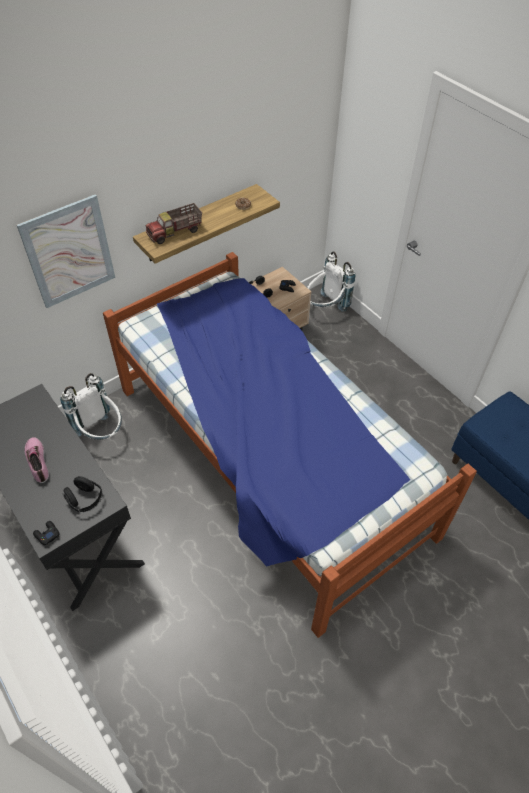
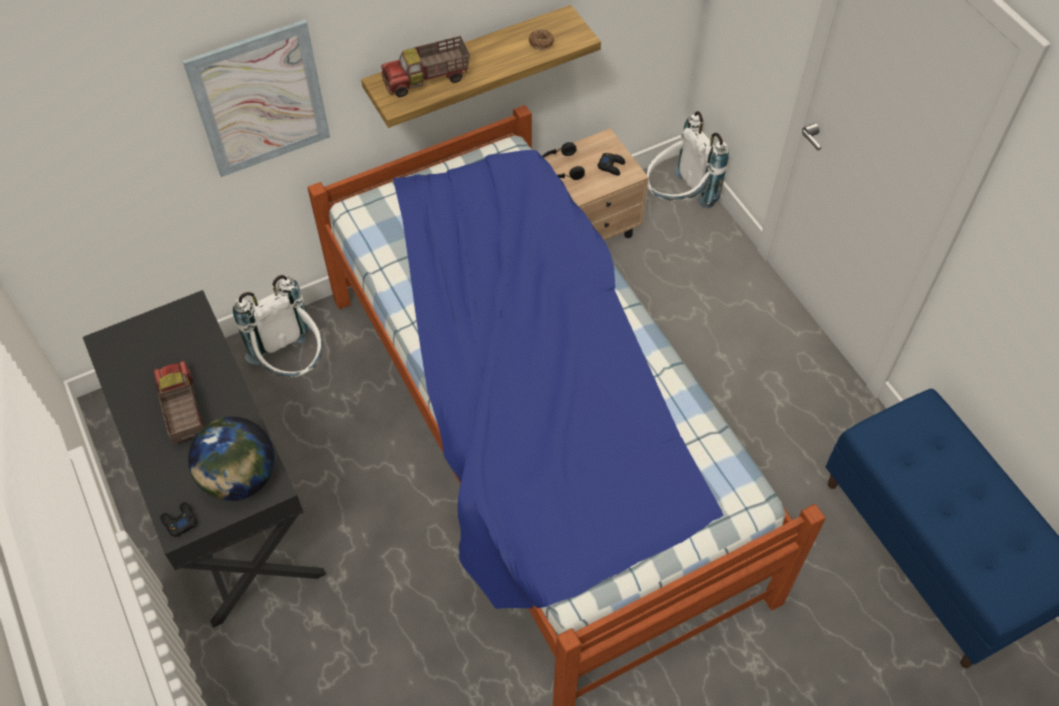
camera: 10 degrees right, 5 degrees up
shoe [25,437,49,483] -> toy truck [154,360,204,443]
black headphones [63,476,102,512] -> globe [188,417,275,501]

